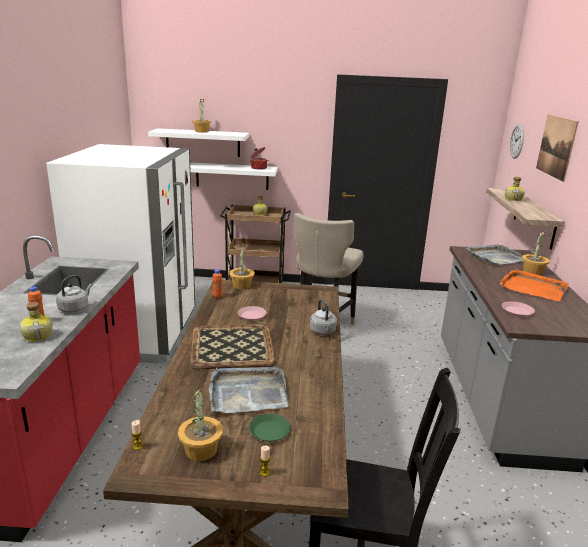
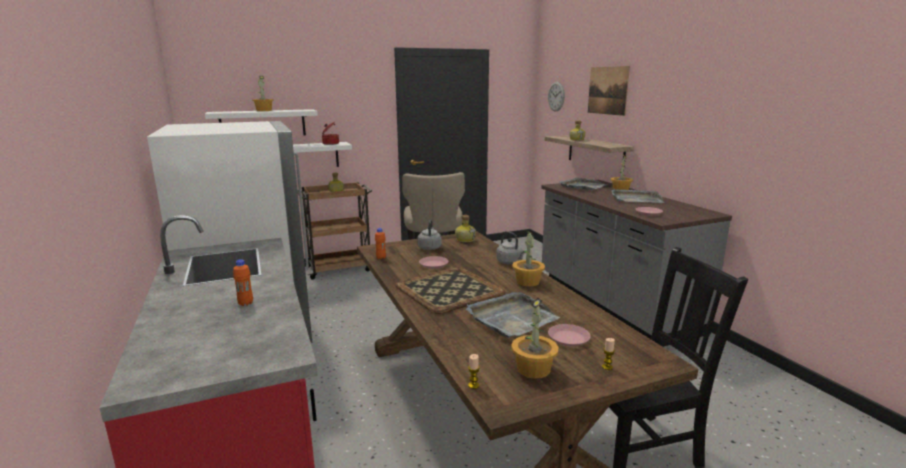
camera: 25 degrees left, 5 degrees down
bottle [19,302,53,342] -> bottle moved to [455,215,476,242]
grey kettle [56,275,92,313] -> grey kettle moved to [418,219,442,250]
potted plant [229,245,255,289] -> potted plant moved to [512,230,545,287]
green plate [249,414,291,442] -> pink plate [548,324,591,346]
orange tray [500,269,569,301] -> grey tray [611,189,664,203]

